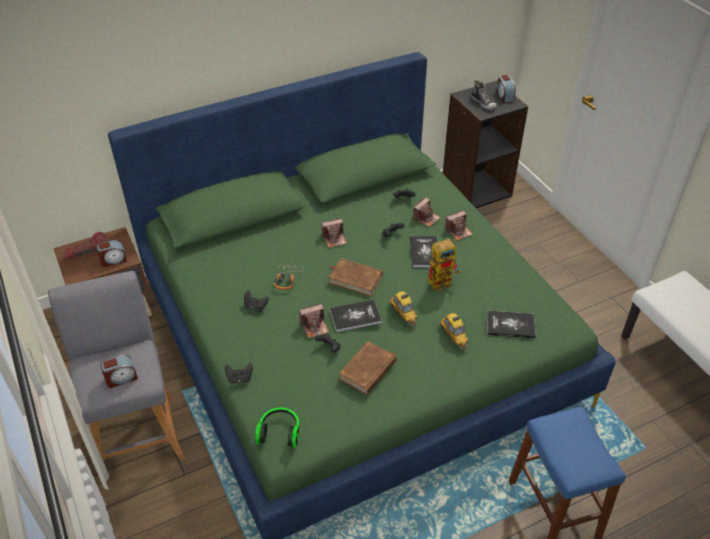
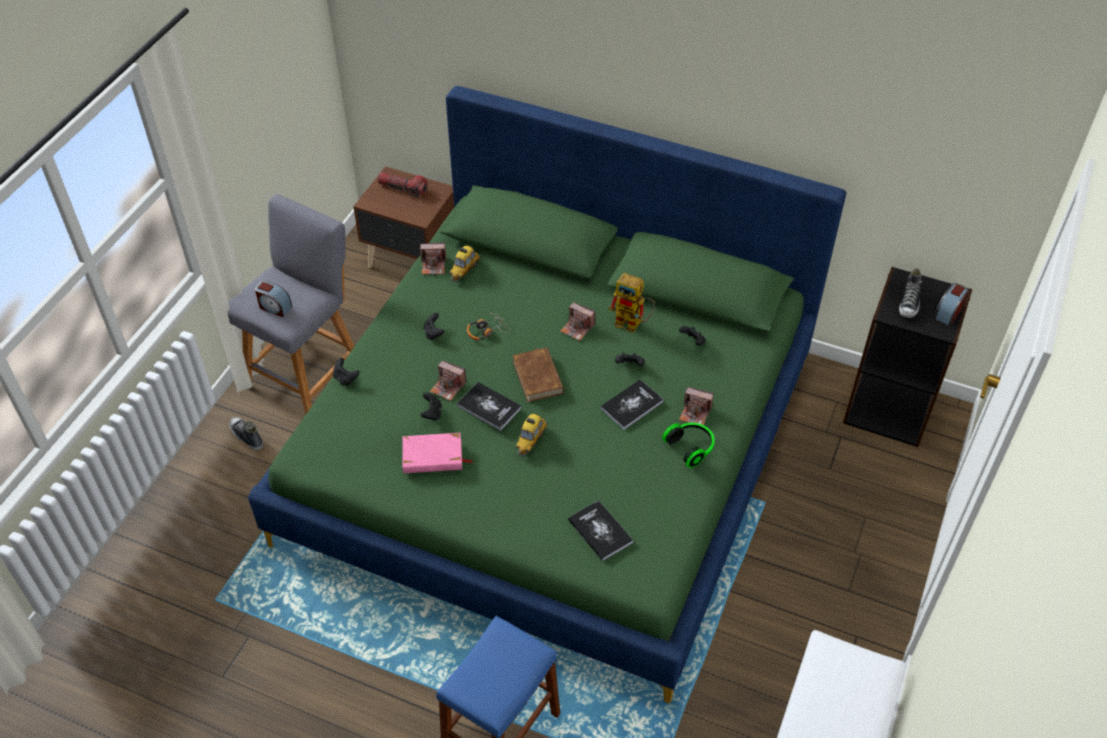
camera: 50 degrees right, 5 degrees up
alarm clock [96,240,127,267] -> none
headphones [255,407,299,448] -> headphones moved to [662,423,715,468]
brown book [338,341,397,395] -> pink book [402,433,472,473]
camera [413,197,441,227] -> camera moved to [420,242,446,275]
toy robot [427,239,461,292] -> toy robot moved to [609,273,655,333]
toy car [440,313,469,349] -> toy car moved to [449,246,480,282]
none -> shoe [229,417,263,450]

